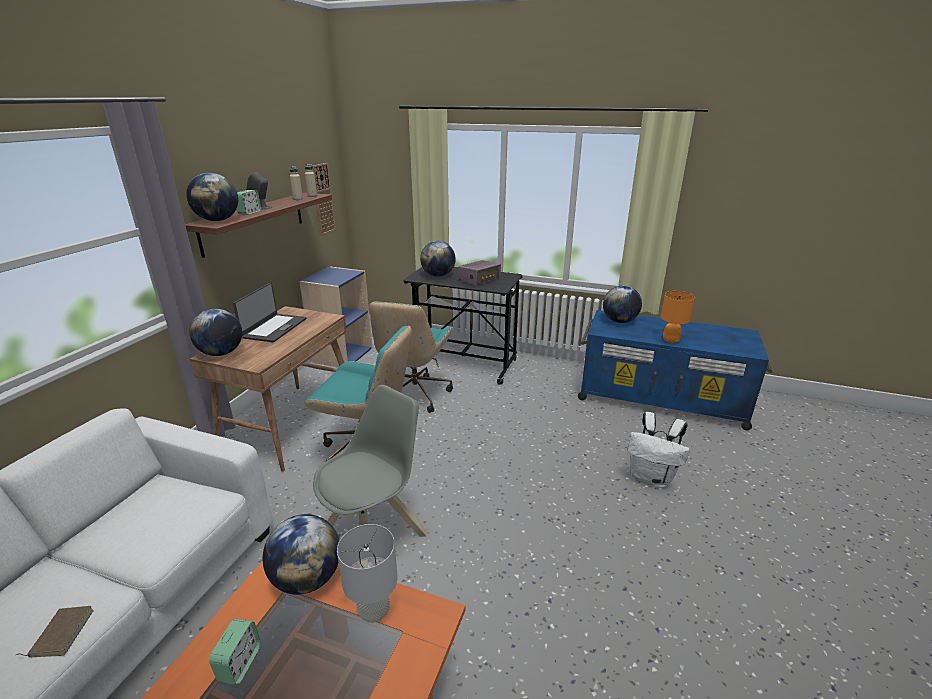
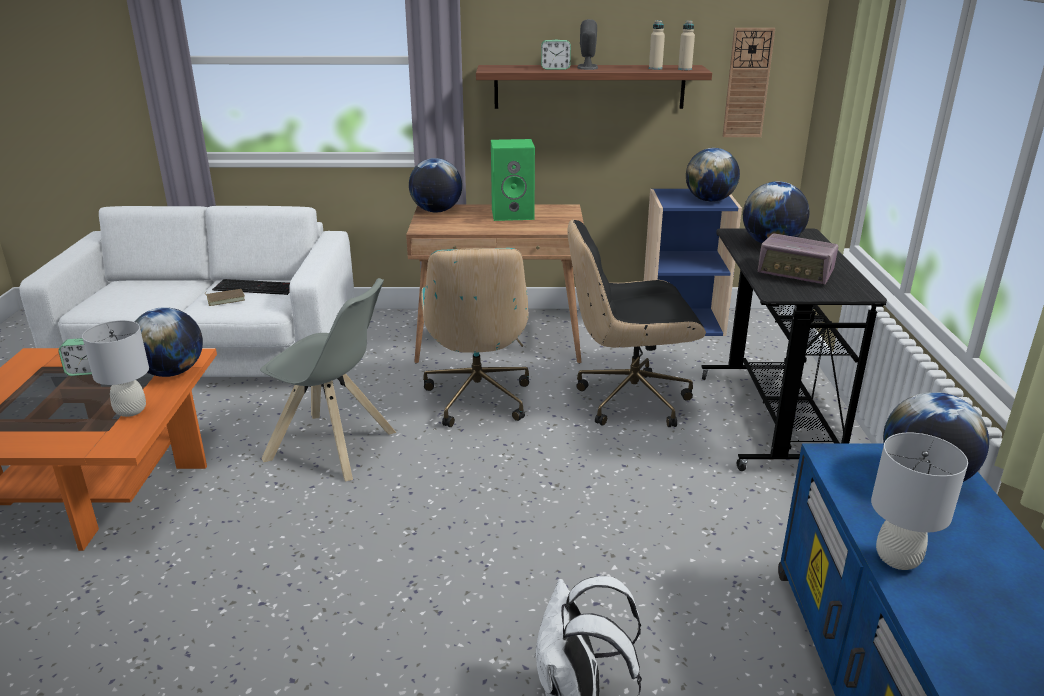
camera: 70 degrees right, 0 degrees up
brown book [16,606,94,658] -> brown book moved to [205,289,245,306]
globe [186,173,238,221] -> globe moved to [686,148,740,202]
laptop [233,283,306,342] -> green speaker [491,139,535,221]
turquoise office chair [369,301,453,413] -> black office chair [568,219,706,427]
orange table lamp [661,291,695,343] -> grey table lamp [871,433,968,570]
none -> keyboard [212,279,290,295]

